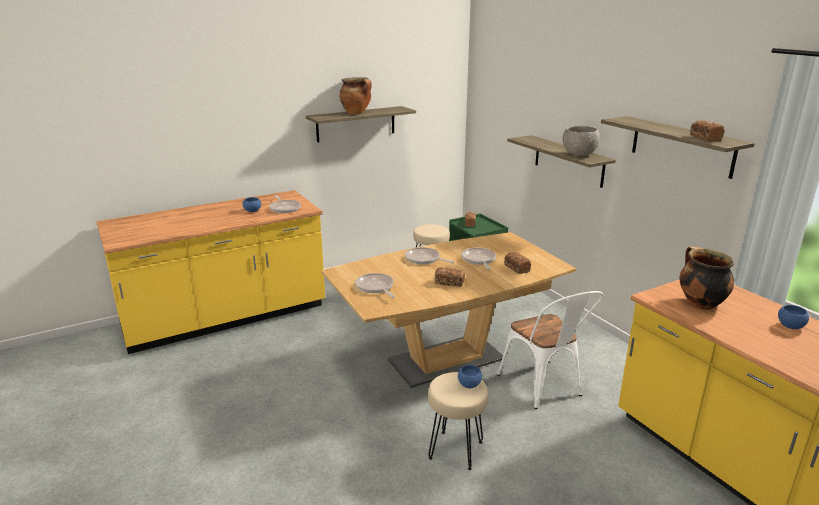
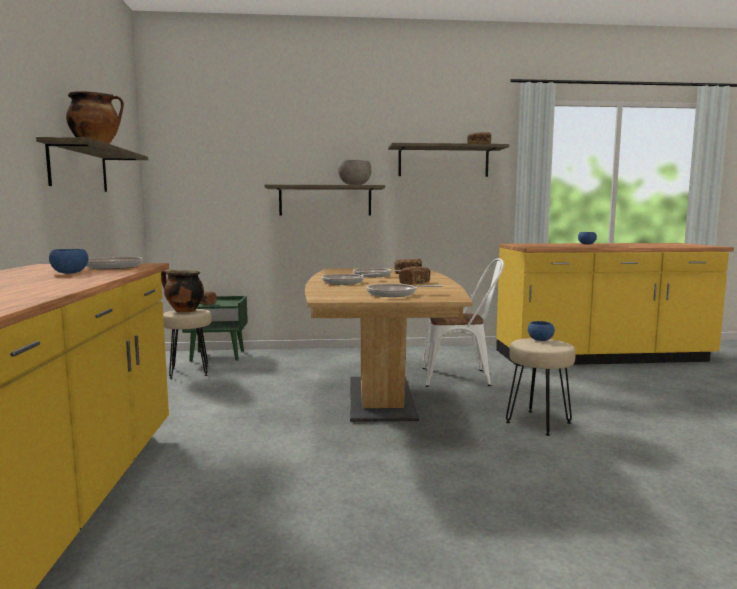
camera: 65 degrees left, 15 degrees down
cooking pot [679,247,734,310] -> cooking pot moved to [161,270,204,312]

